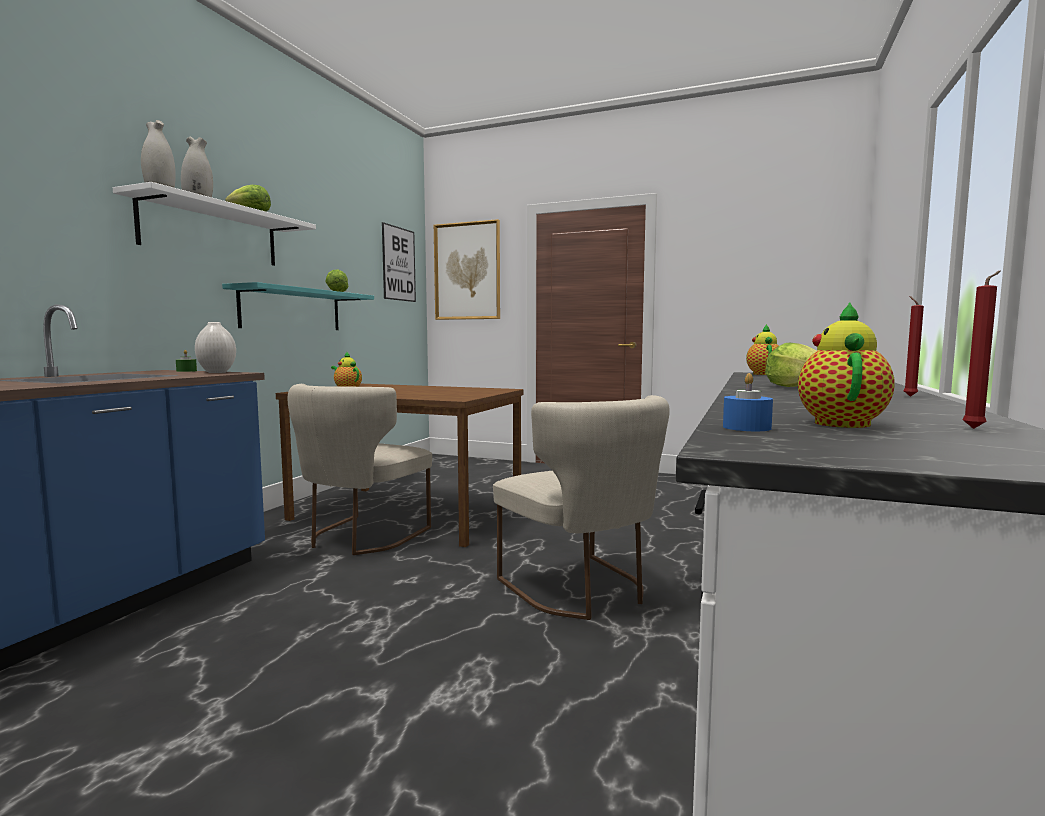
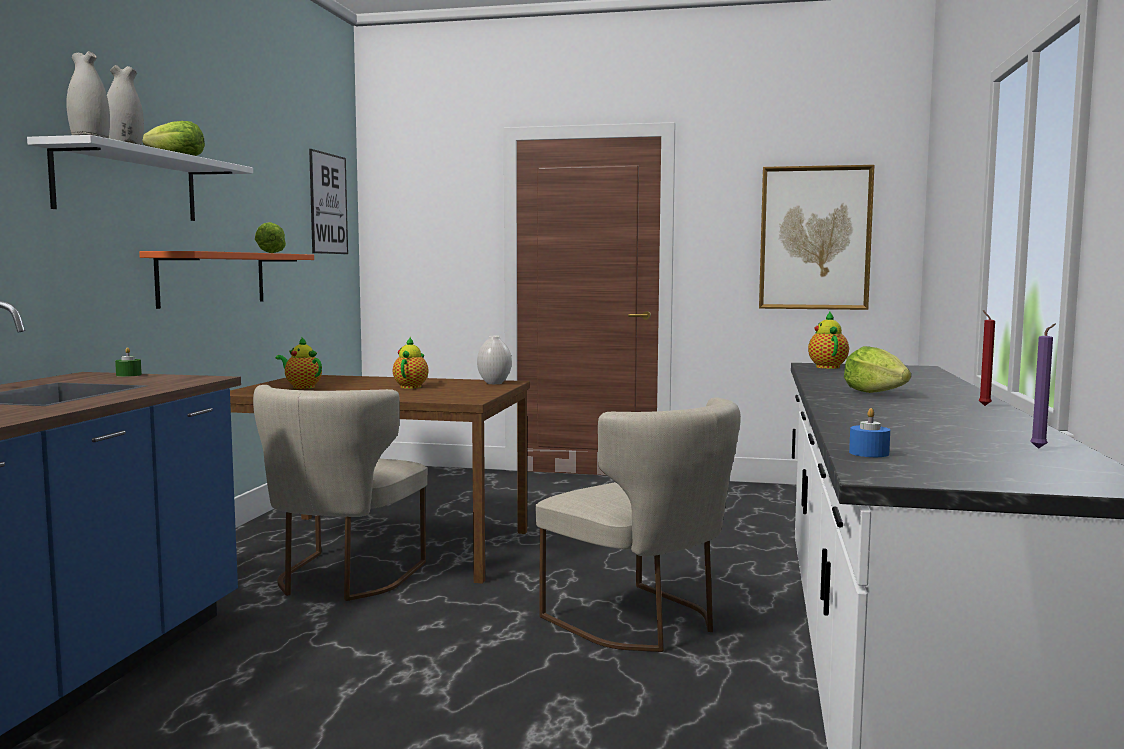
camera: 10 degrees left, 0 degrees up
white vase [195,322,236,373] -> white vase moved to [477,336,512,384]
turquoise shelf [222,282,374,330] -> orange shelf [139,251,314,309]
picture [434,219,500,320] -> picture moved to [759,165,874,310]
teapot [798,302,895,428] -> teapot moved to [393,337,429,389]
red candle [962,271,1001,429] -> purple candle [1030,324,1055,449]

